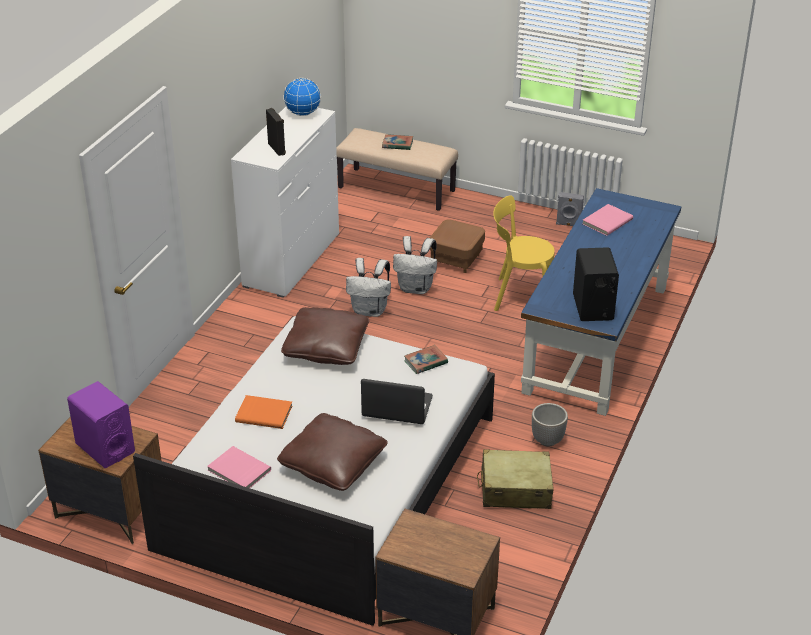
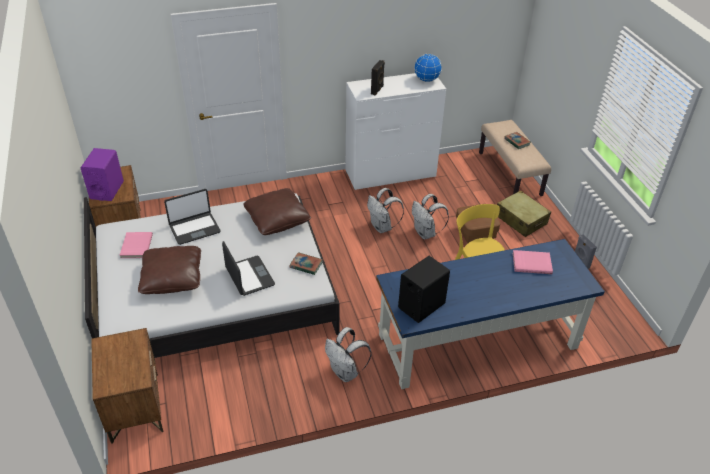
camera: 50 degrees right, 5 degrees up
orange book [235,395,292,429] -> laptop [164,189,221,245]
beige suitcase [477,449,554,509] -> beige suitcase moved to [497,190,551,237]
planter [532,403,568,447] -> white backpack [325,327,372,382]

